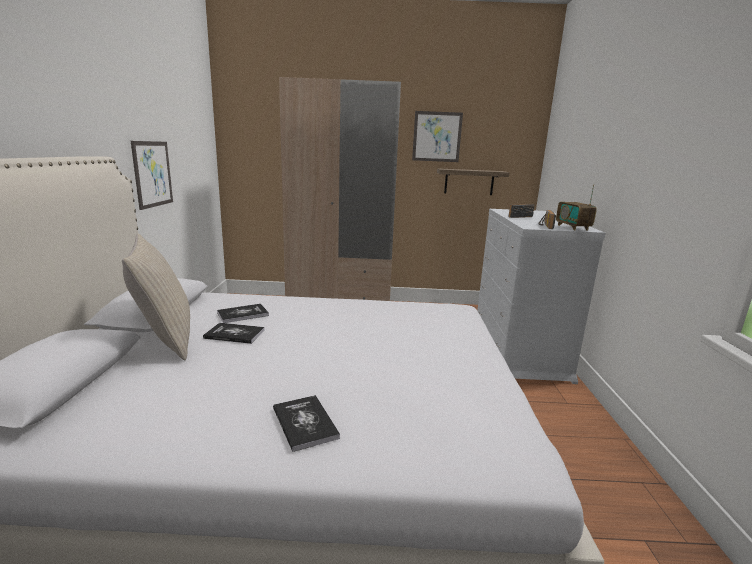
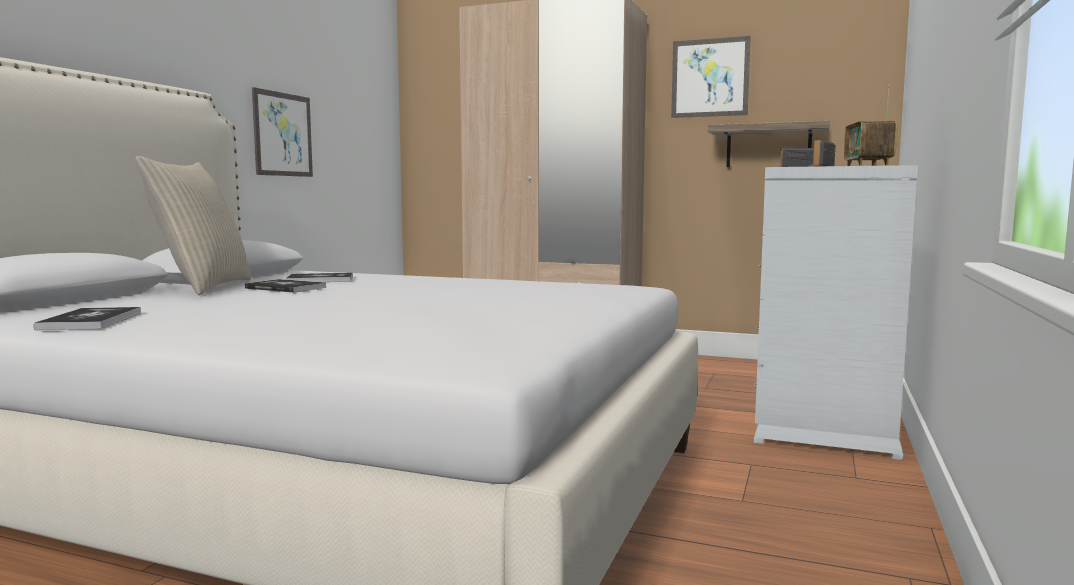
camera: 20 degrees right, 10 degrees down
book [273,395,340,452] -> book moved to [34,307,141,330]

